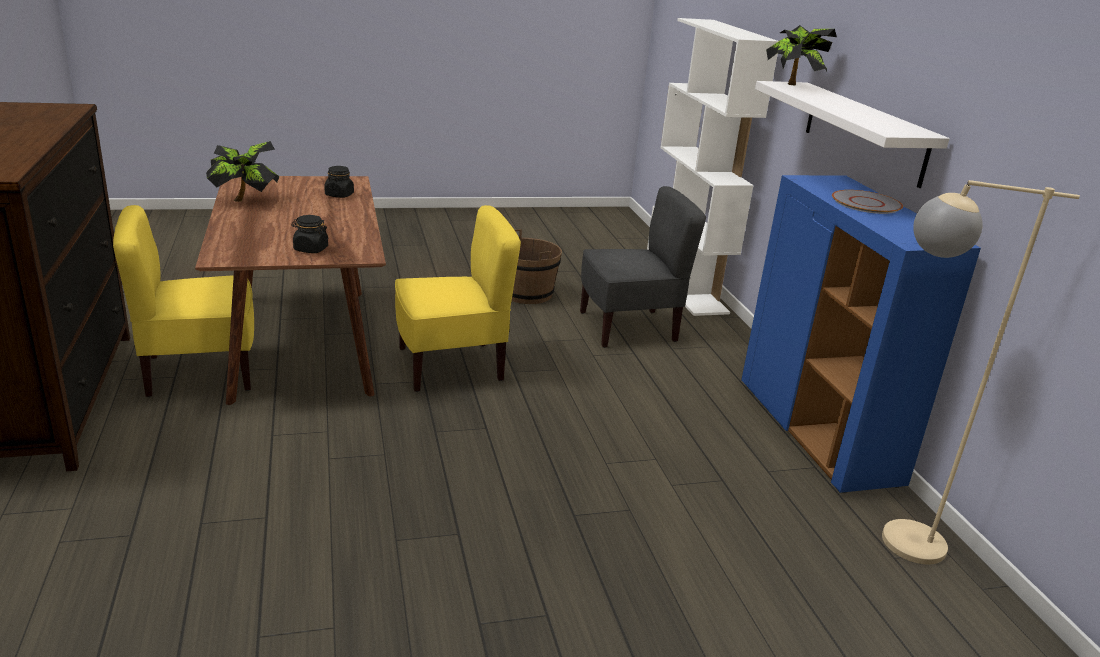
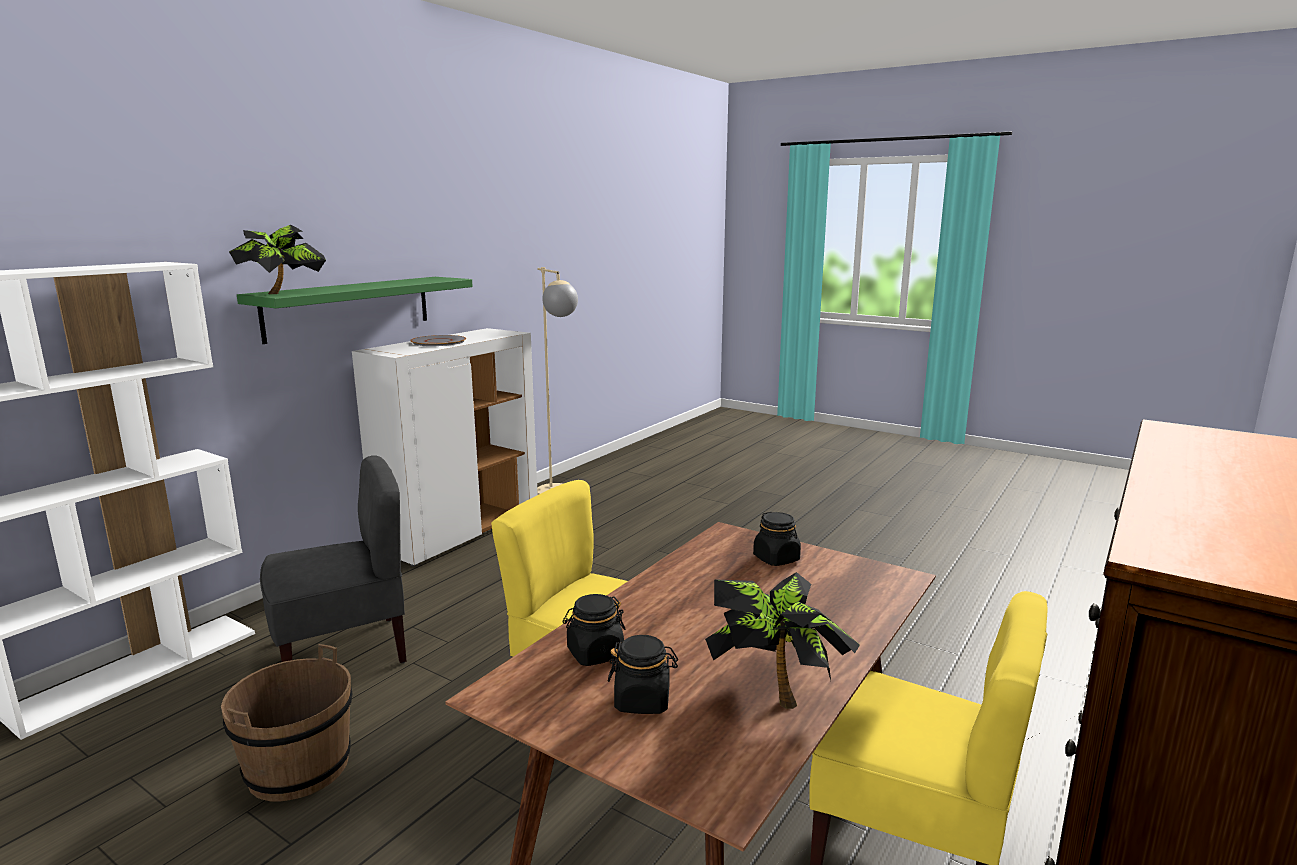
camera: 130 degrees left, 10 degrees down
grey chair [580,186,706,348] -> grey chair turned 120 degrees clockwise [260,456,407,663]
blue cabinet [741,175,981,493] -> white cabinet [352,328,538,567]
white shelf [755,81,950,188] -> green shelf [237,277,473,344]
none -> black jar [608,635,678,714]

